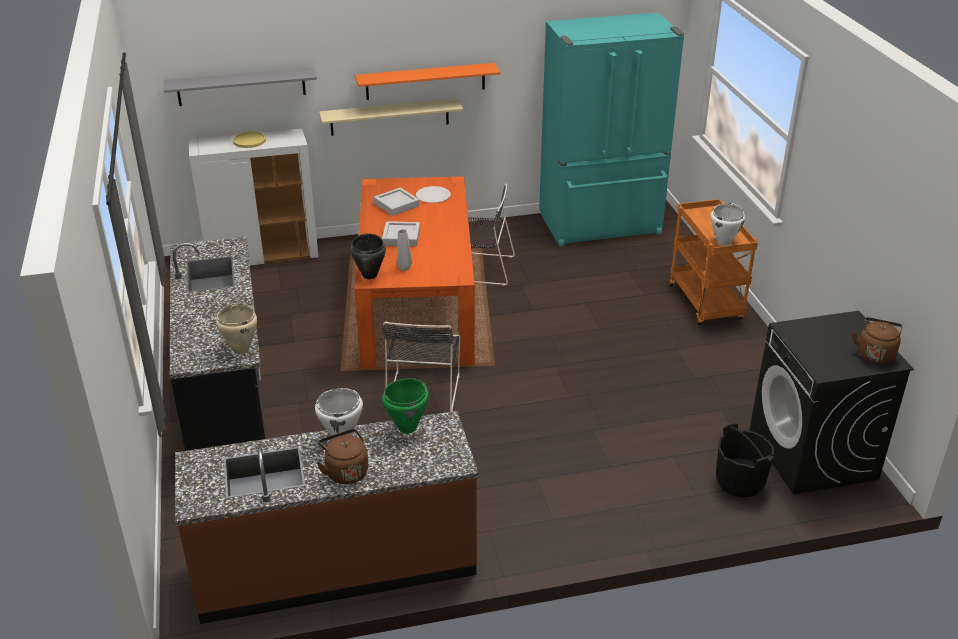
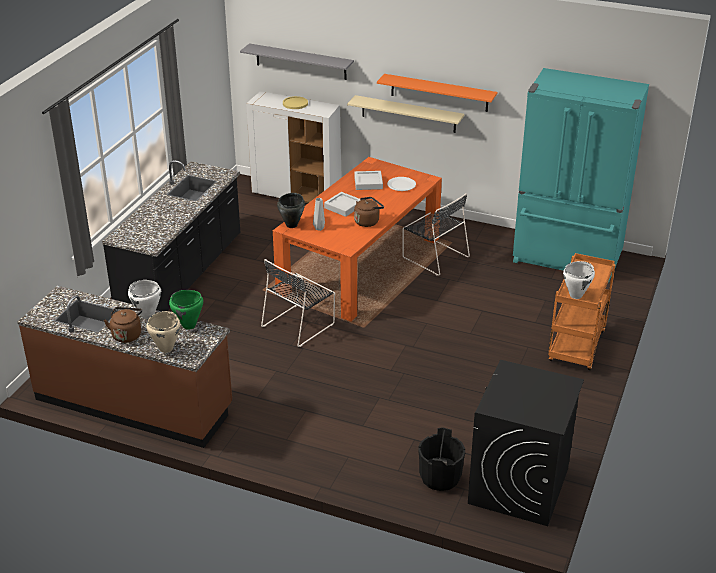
camera: 35 degrees right, 0 degrees up
beige cooking pot [216,303,257,354] -> beige cooking pot moved to [147,311,180,353]
brown kettle [852,317,903,364] -> brown kettle moved to [354,197,384,227]

